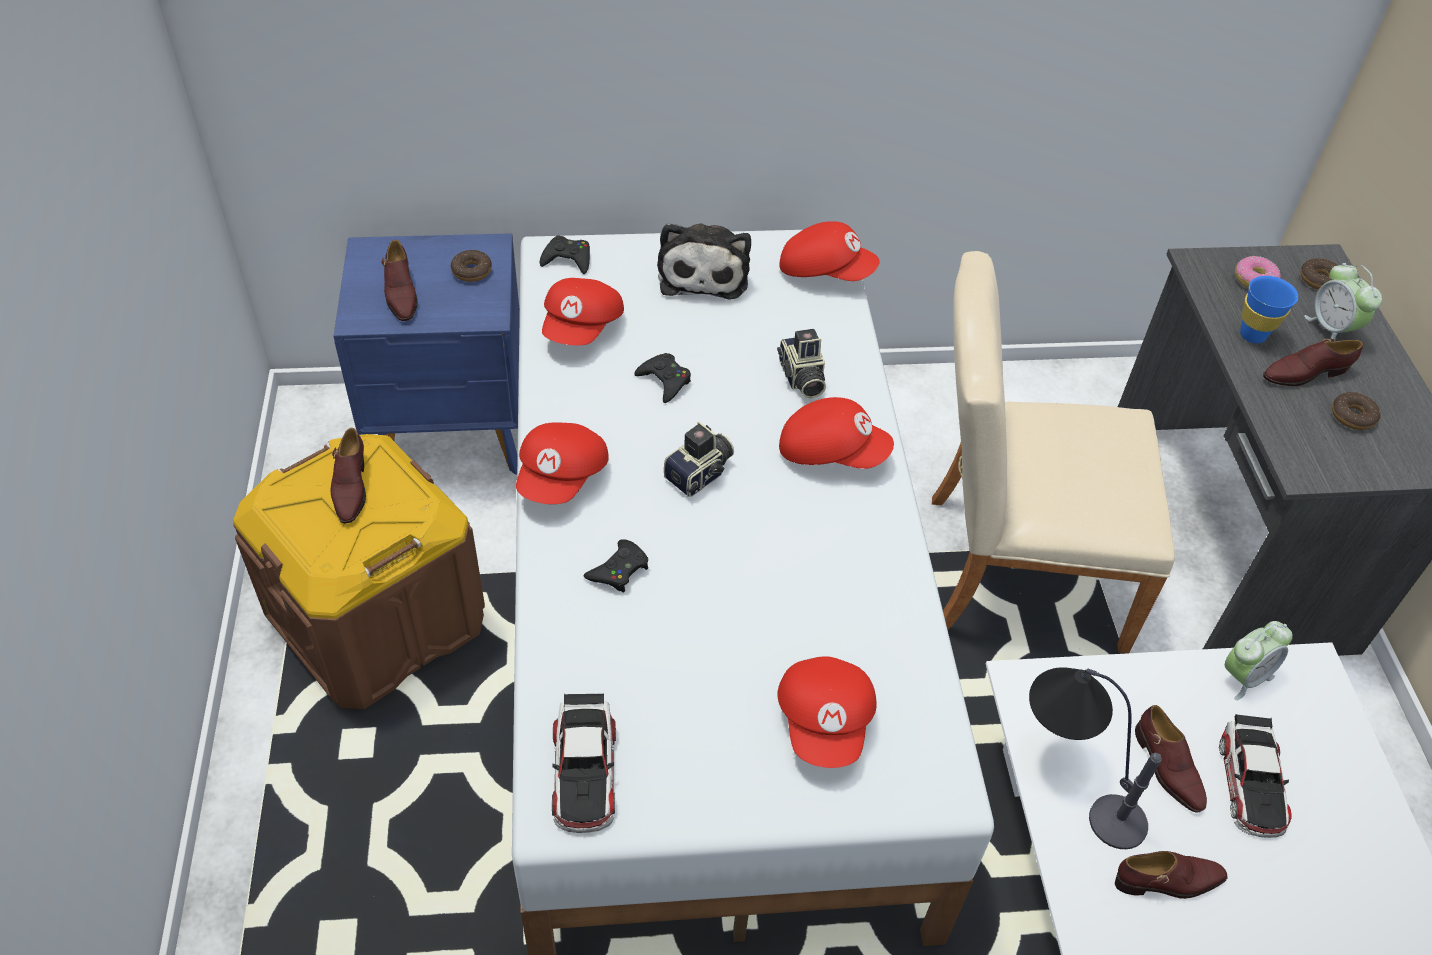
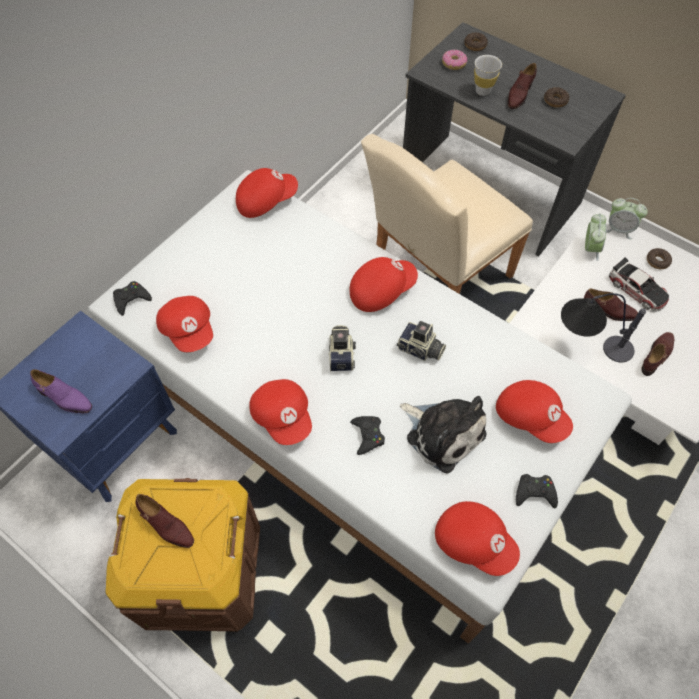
camera: 45 degrees left, 10 degrees up
brown shoe [382,240,418,321] -> purple shoe [30,369,92,413]
donut [450,250,492,282] -> donut moved to [647,248,672,269]
toy car [552,694,616,833] -> red cap [435,501,520,576]
black game controller [634,353,691,403] -> black game controller moved to [516,474,558,508]
plush toy [657,223,751,300] -> plush toy moved to [400,396,486,474]
camera [777,329,826,399] -> camera moved to [397,321,446,361]
blue cup [1240,276,1298,343] -> white cup [474,55,502,96]
alarm clock [1304,263,1382,341] -> alarm clock moved to [606,198,648,239]

